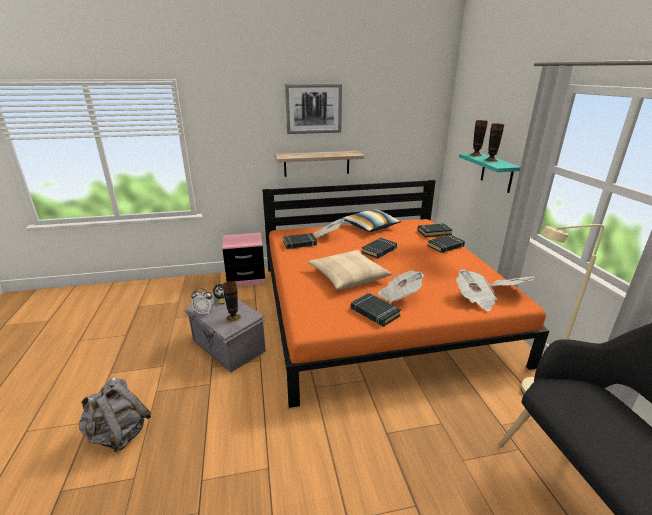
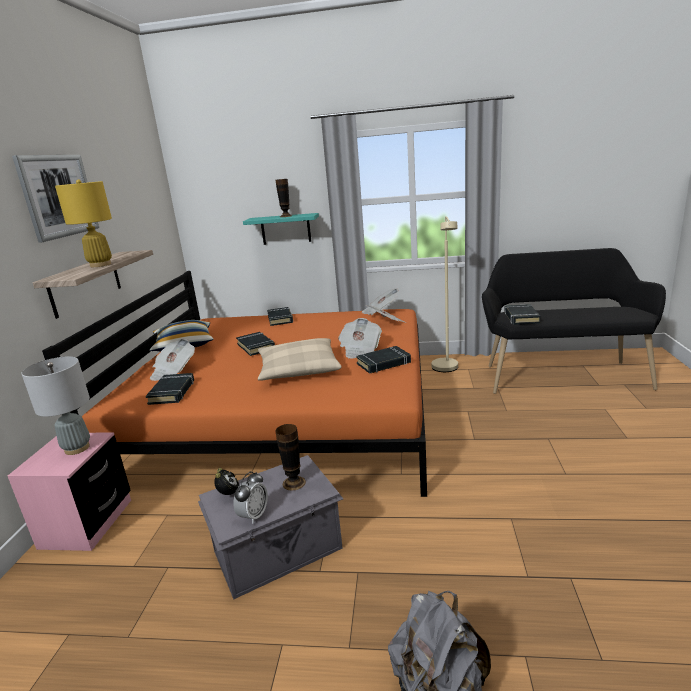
camera: 70 degrees left, 5 degrees down
black book [417,223,453,237] -> black book moved to [504,304,541,325]
vase [470,120,488,157] -> none
none -> grey table lamp [21,356,90,455]
none -> yellow table lamp [55,180,112,267]

